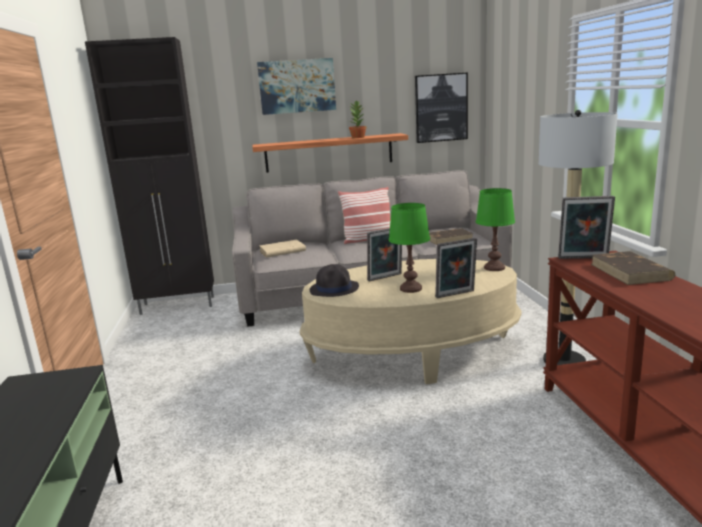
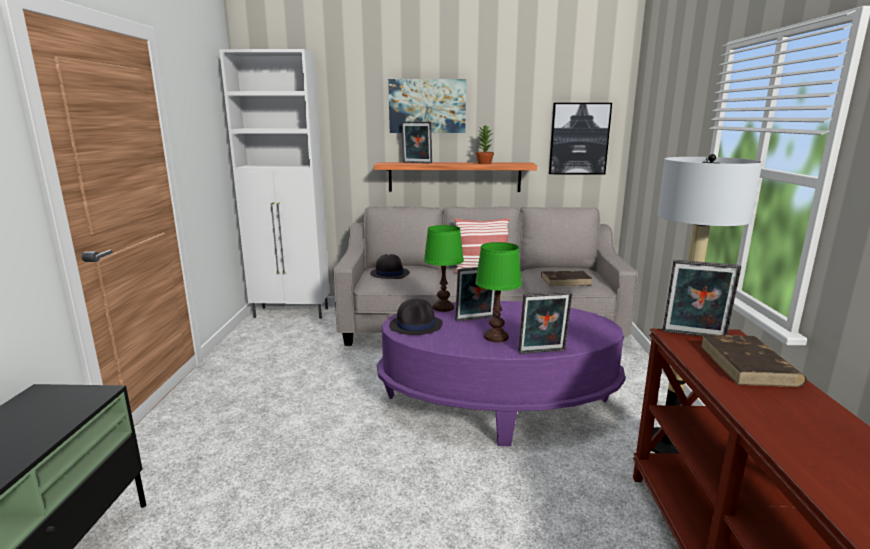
camera: 10 degrees right, 0 degrees up
black cabinet [85,37,214,315] -> white cabinet [219,49,330,319]
beige book [260,239,306,258] -> black hat [370,254,410,279]
beige coffee table [300,259,522,384] -> purple coffee table [377,301,625,446]
green table lamp [476,188,515,271] -> green table lamp moved to [424,225,464,312]
none -> picture frame [401,121,432,163]

